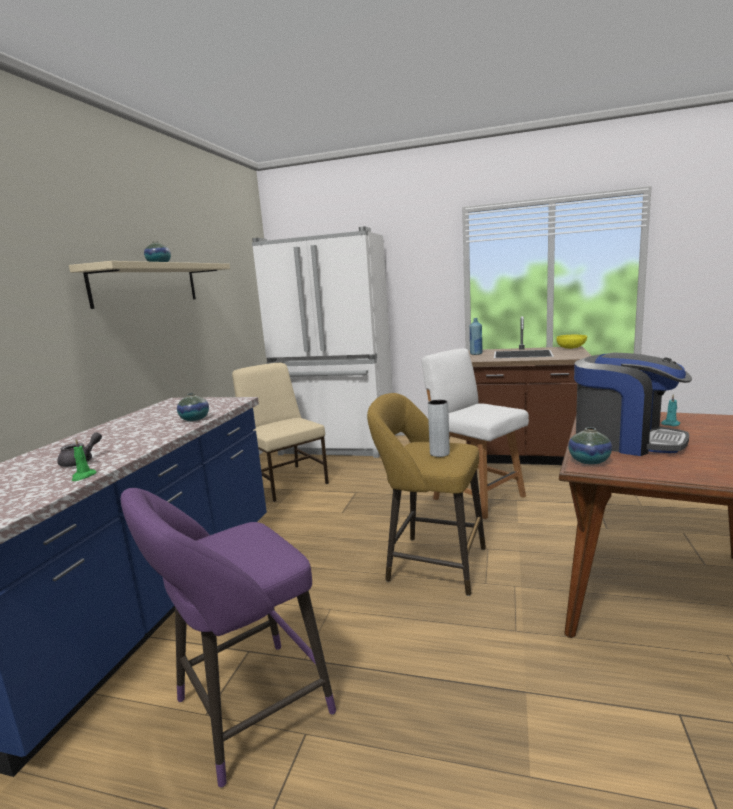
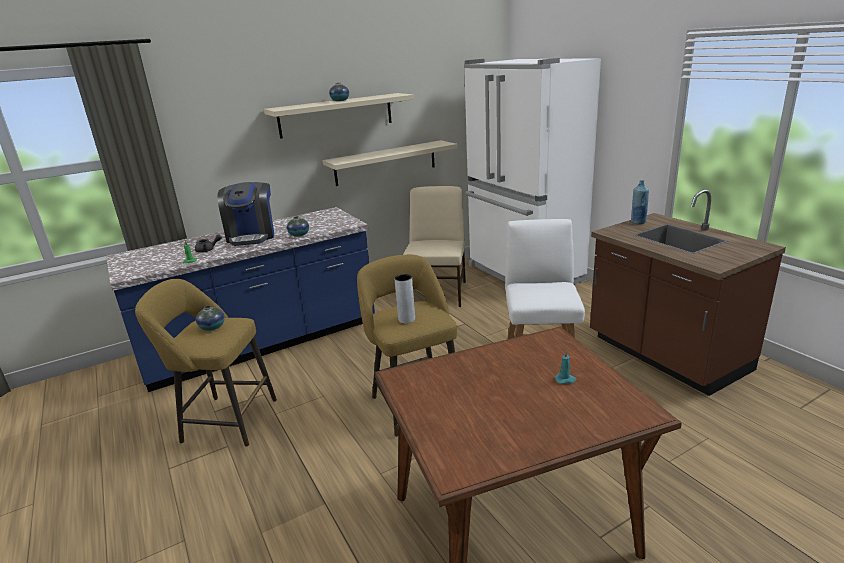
camera: 45 degrees right, 10 degrees up
purple stool [120,488,336,788] -> yellow stool [135,279,277,447]
yellow bowl [556,335,587,349] -> none
vase [568,427,612,465] -> vase moved to [196,305,225,331]
coffee machine [574,353,692,456] -> coffee machine moved to [217,182,274,246]
none -> beige shelf [323,140,458,186]

